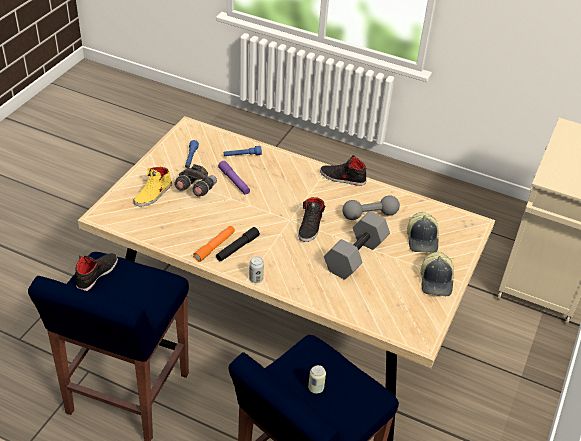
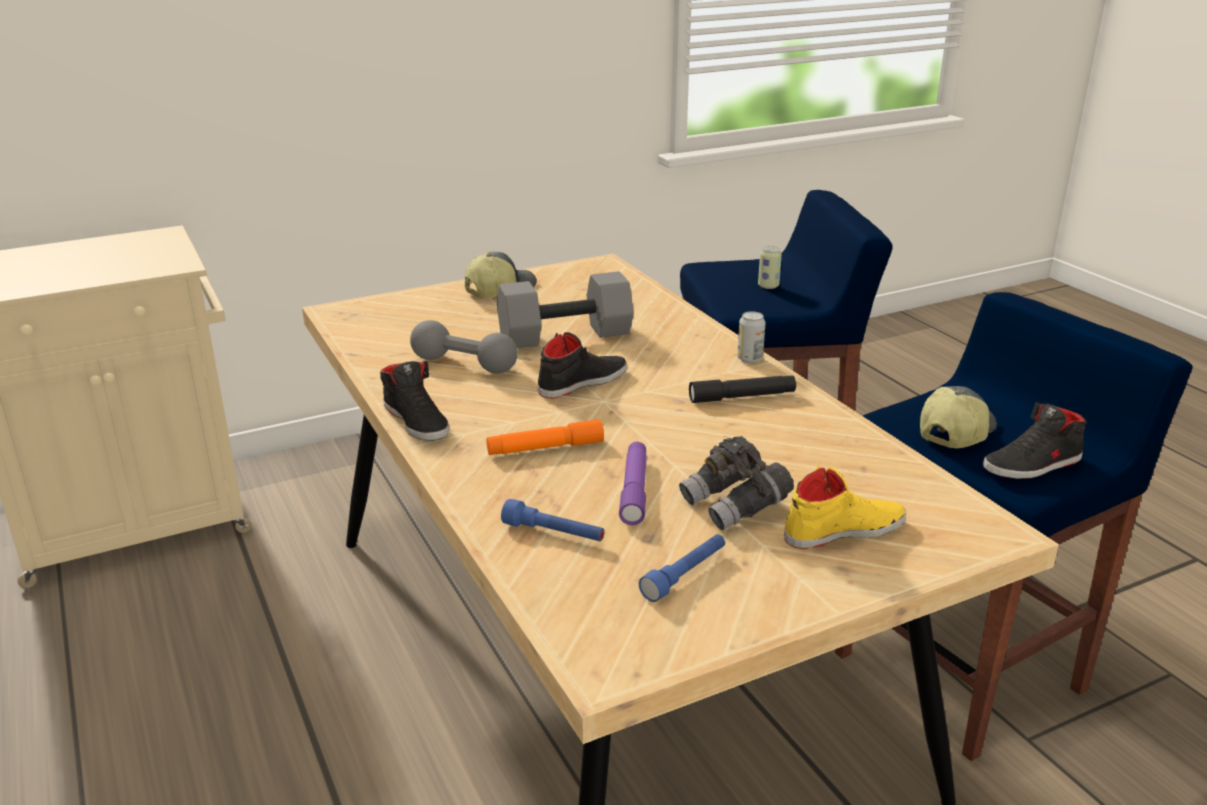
camera: 140 degrees left, 15 degrees down
orange flashlight [193,226,235,262] -> orange flashlight moved to [486,419,604,455]
cap [407,212,439,253] -> cap moved to [920,386,997,448]

